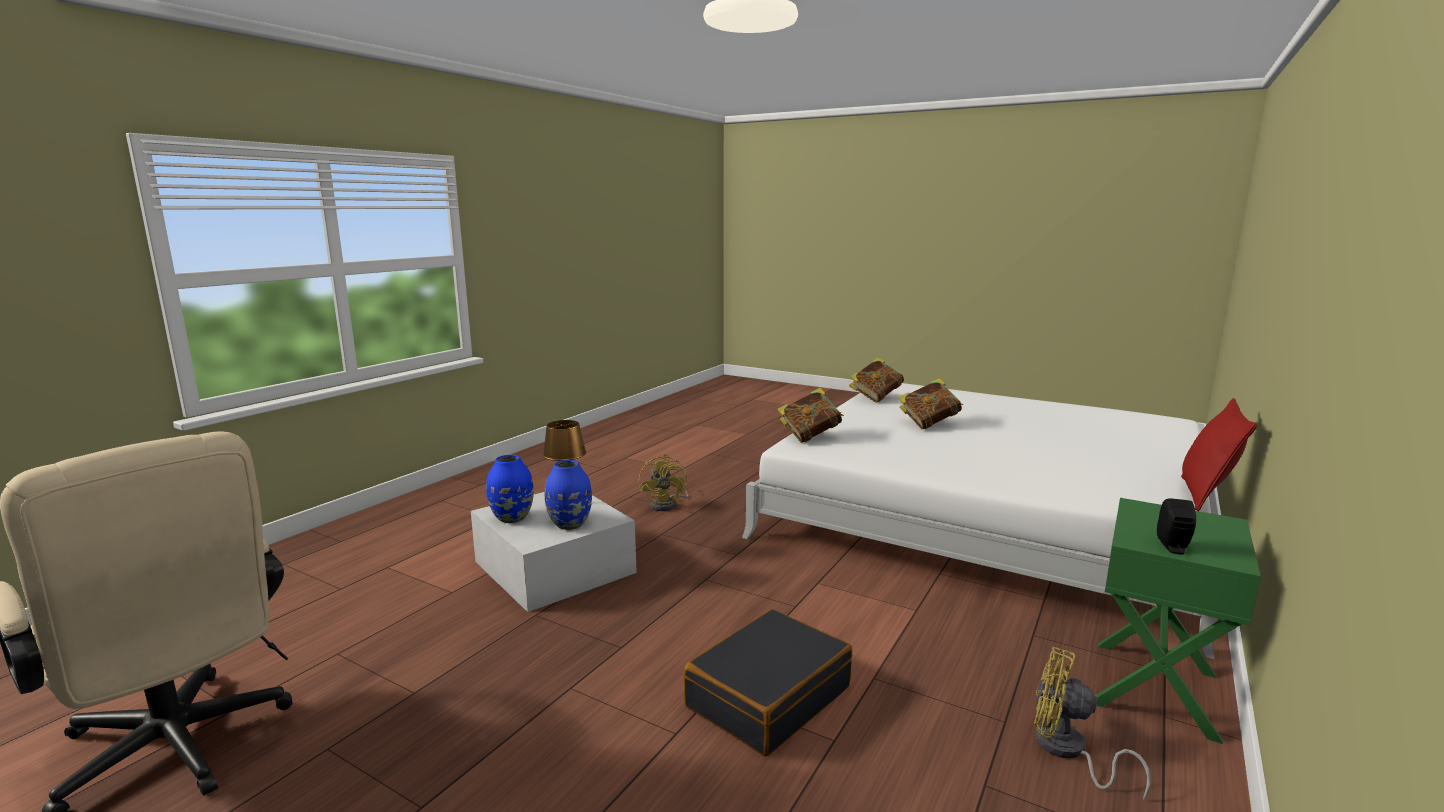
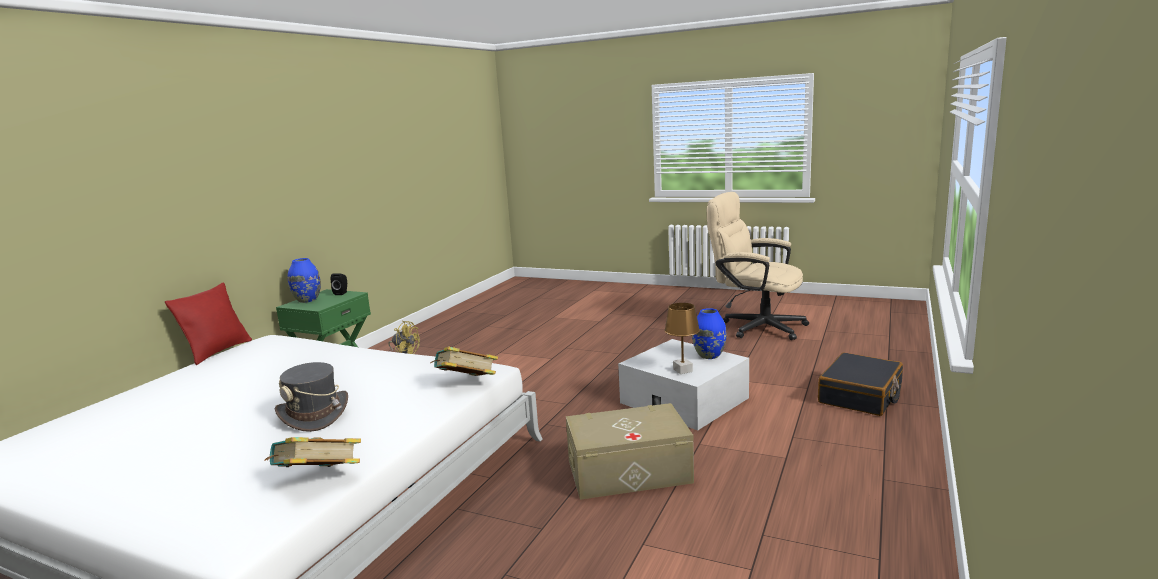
camera: 175 degrees right, 0 degrees up
blue vase [545,460,592,530] -> blue vase moved to [288,258,321,303]
yellow fan [639,454,689,511] -> beige storage box [566,403,694,500]
black suitcase [684,609,852,756] -> black suitcase moved to [818,353,903,416]
book [898,378,963,430] -> grey hat [275,362,348,432]

